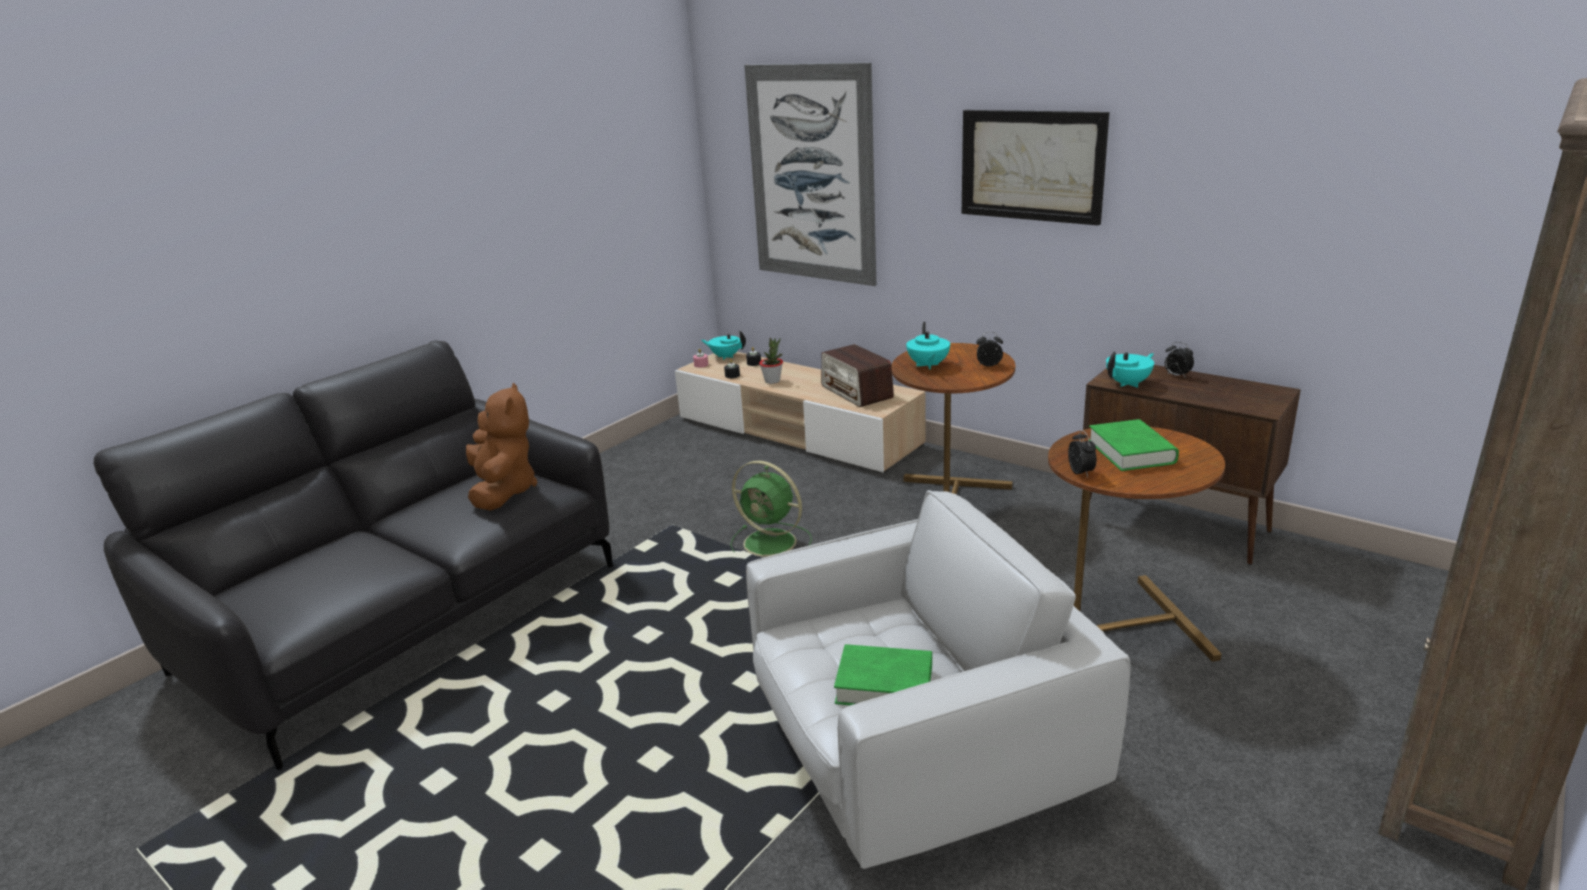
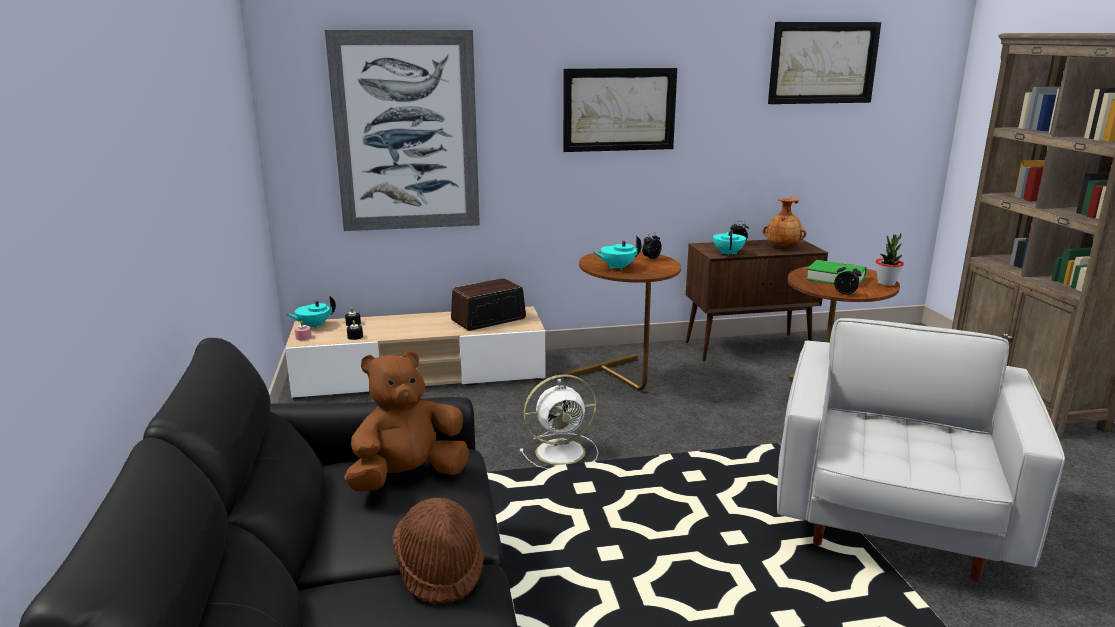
camera: 50 degrees left, 5 degrees down
brown plush toy [466,383,538,511] -> brown plush toy turned 60 degrees counterclockwise [344,350,469,491]
green fan [730,461,812,557] -> white fan [520,374,598,469]
potted plant [759,338,783,384] -> potted plant moved to [876,233,904,286]
radio [821,344,894,407] -> radio turned 135 degrees clockwise [451,278,526,331]
green book [834,644,932,705] -> none
turquoise teapot [906,322,950,370] -> turquoise teapot turned 120 degrees clockwise [593,236,642,270]
none -> brown hat [392,498,484,604]
none -> brown vase [763,197,806,248]
none -> picture [768,22,881,104]

